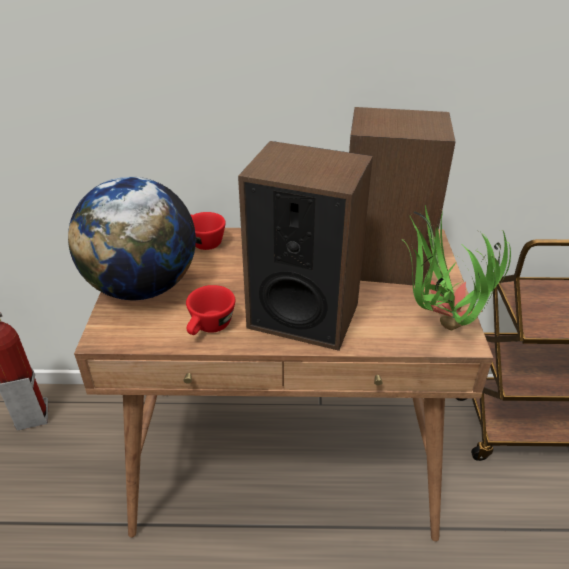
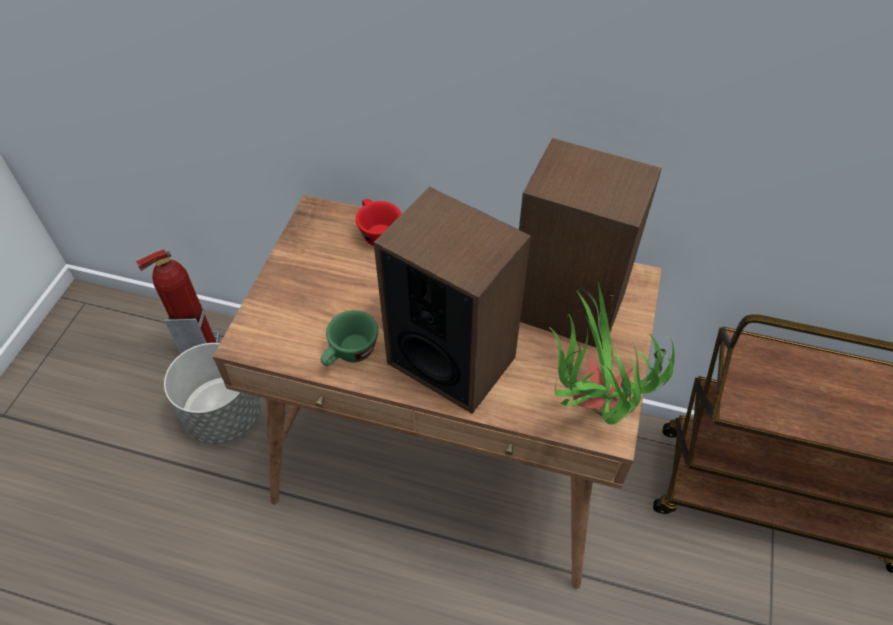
camera: 15 degrees right, 15 degrees up
globe [68,176,196,300] -> none
red cup [186,285,235,335] -> green cup [321,310,378,366]
none -> grey planter [164,343,261,444]

